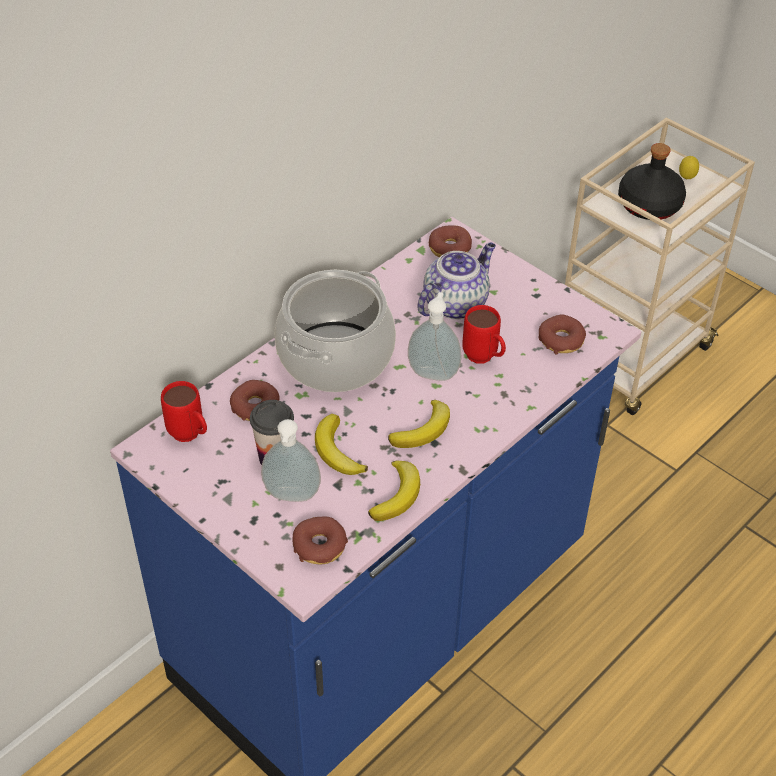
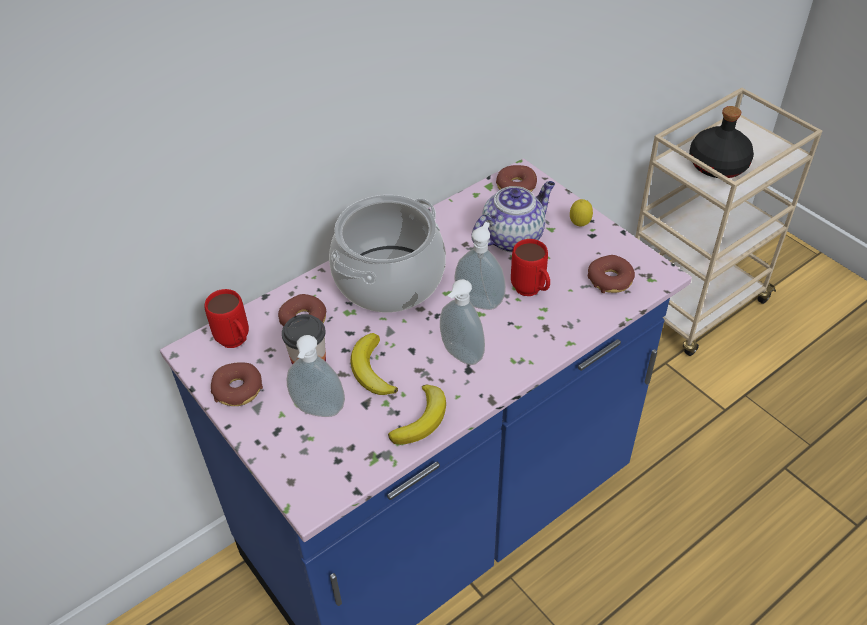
camera: 10 degrees right, 0 degrees up
donut [293,517,348,565] -> donut moved to [211,362,263,406]
banana [388,400,450,448] -> soap dispenser [440,279,485,365]
lemon [679,156,699,179] -> lemon moved to [570,199,593,227]

